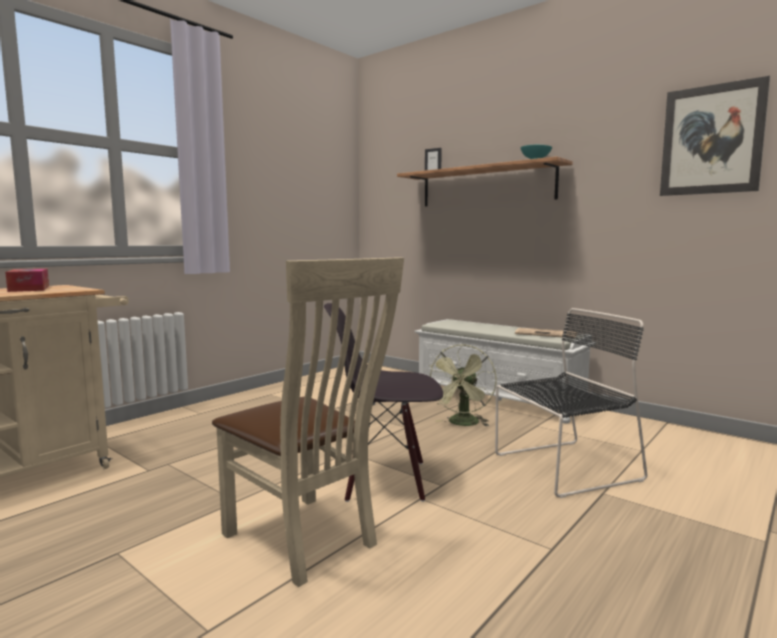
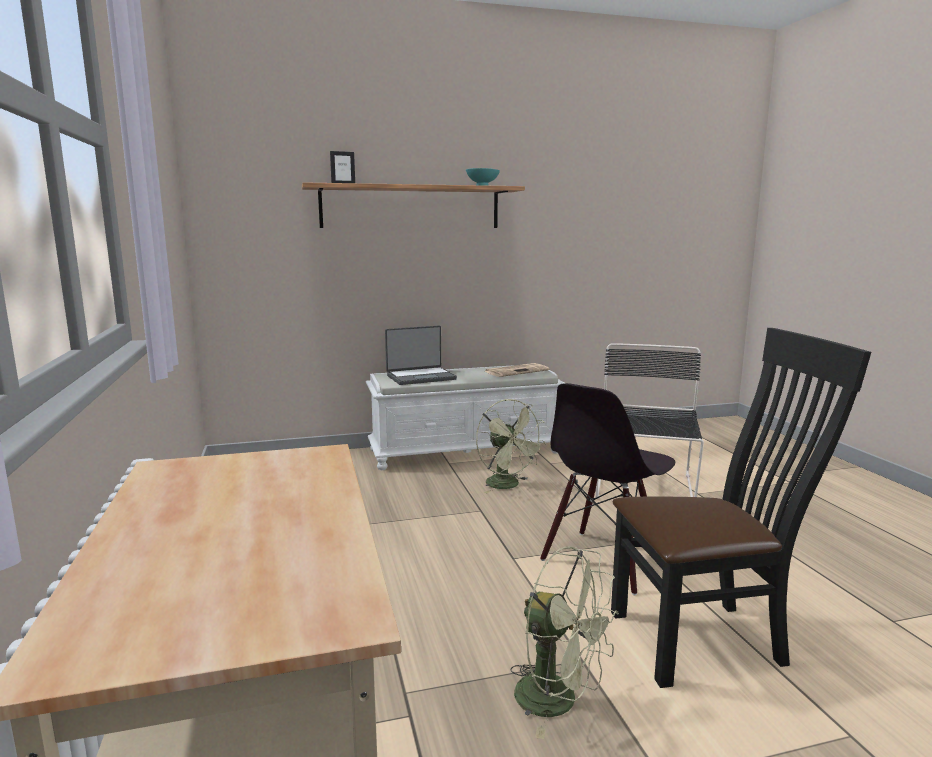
camera: 55 degrees left, 5 degrees up
tissue box [5,269,49,292] -> none
beige chair [212,257,404,587] -> black chair [611,328,871,688]
picture [660,76,770,196] -> none
none -> laptop [385,326,457,385]
none -> green fan [510,546,619,739]

